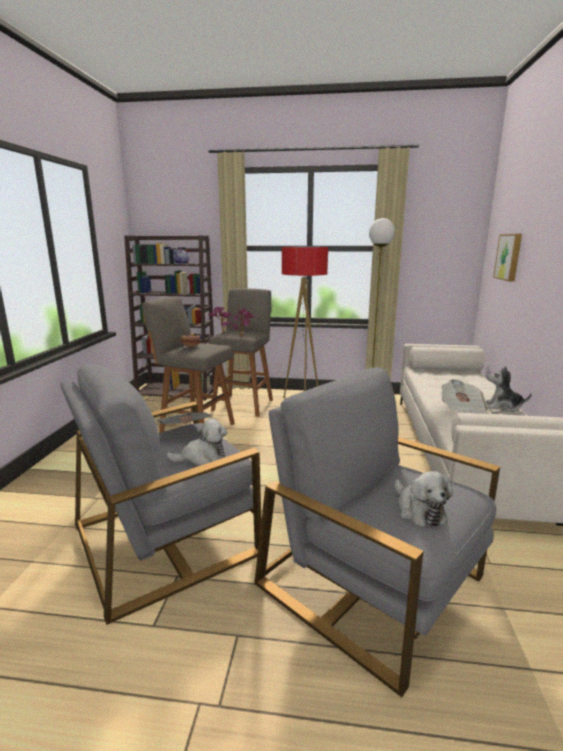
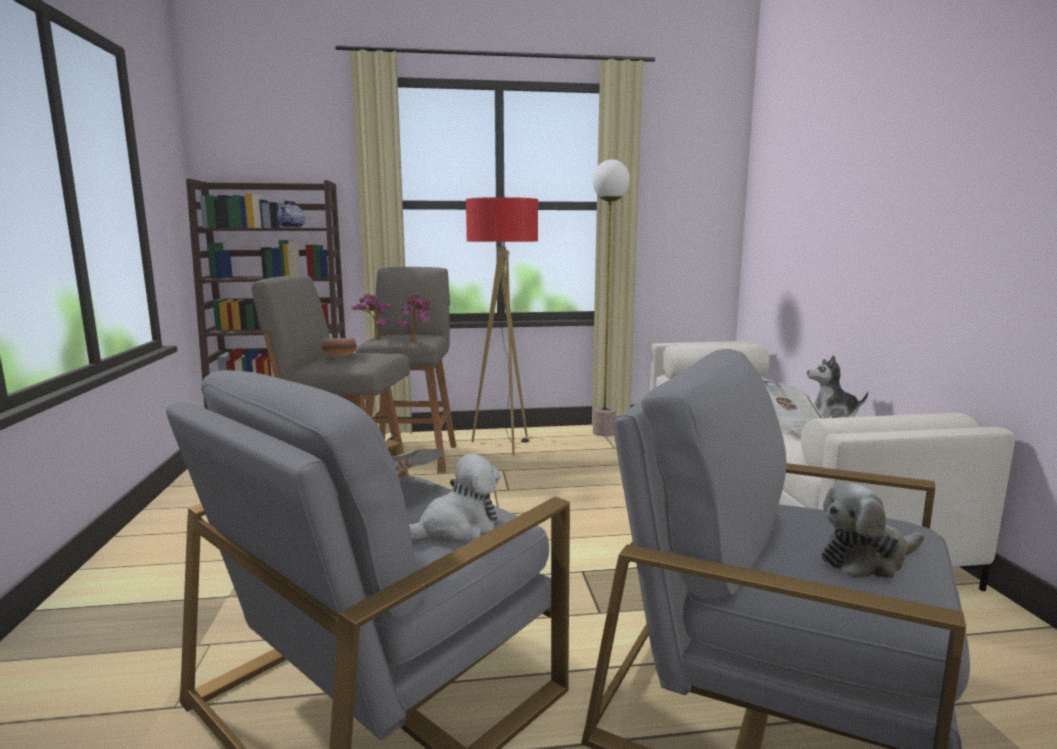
camera: 15 degrees left, 5 degrees down
plush toy [394,471,453,528] -> plush toy turned 105 degrees clockwise [821,484,924,578]
picture [493,234,522,281] -> none

